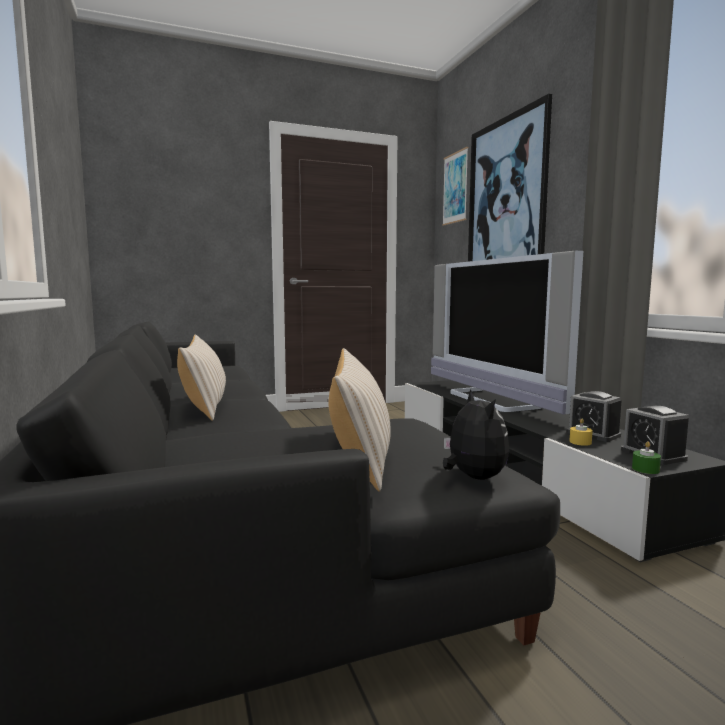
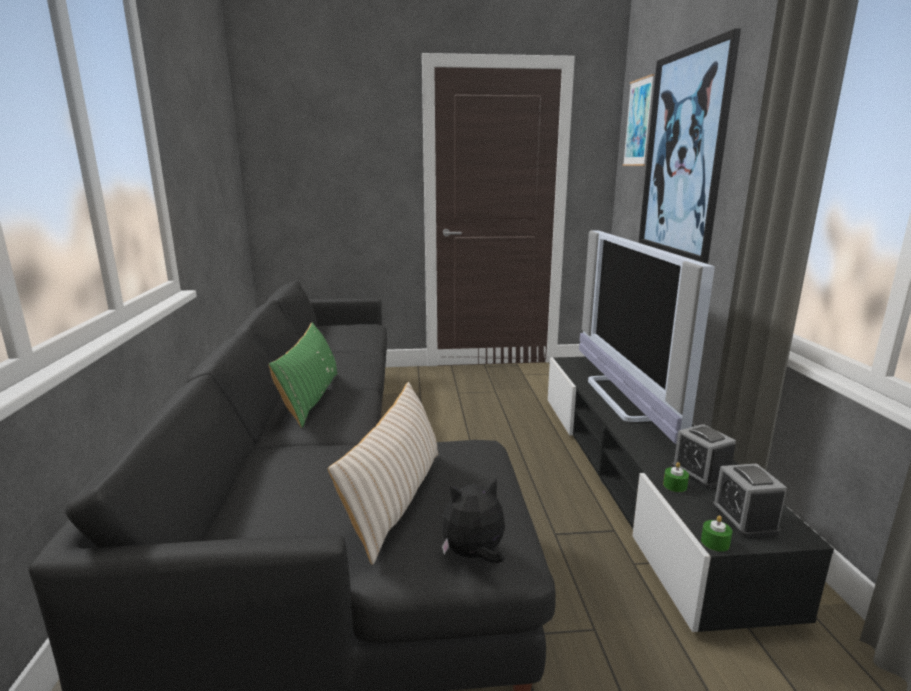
camera: 15 degrees right, 10 degrees up
beige pillow [177,334,226,420] -> green pillow [268,322,337,428]
plush toy [443,390,509,480] -> plush toy turned 105 degrees counterclockwise [442,477,505,563]
yellow candle [569,418,593,446] -> green candle [663,462,689,492]

